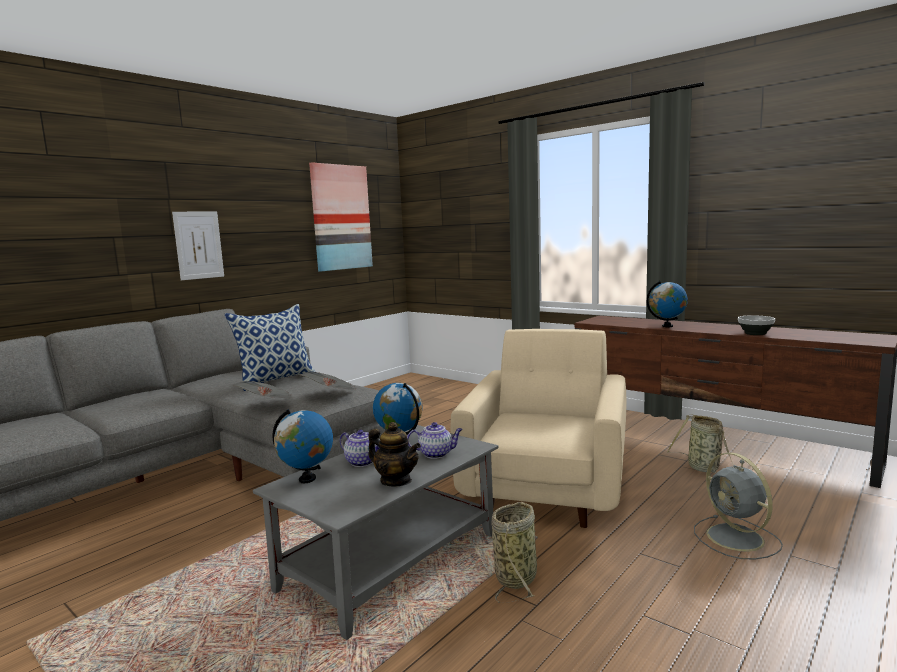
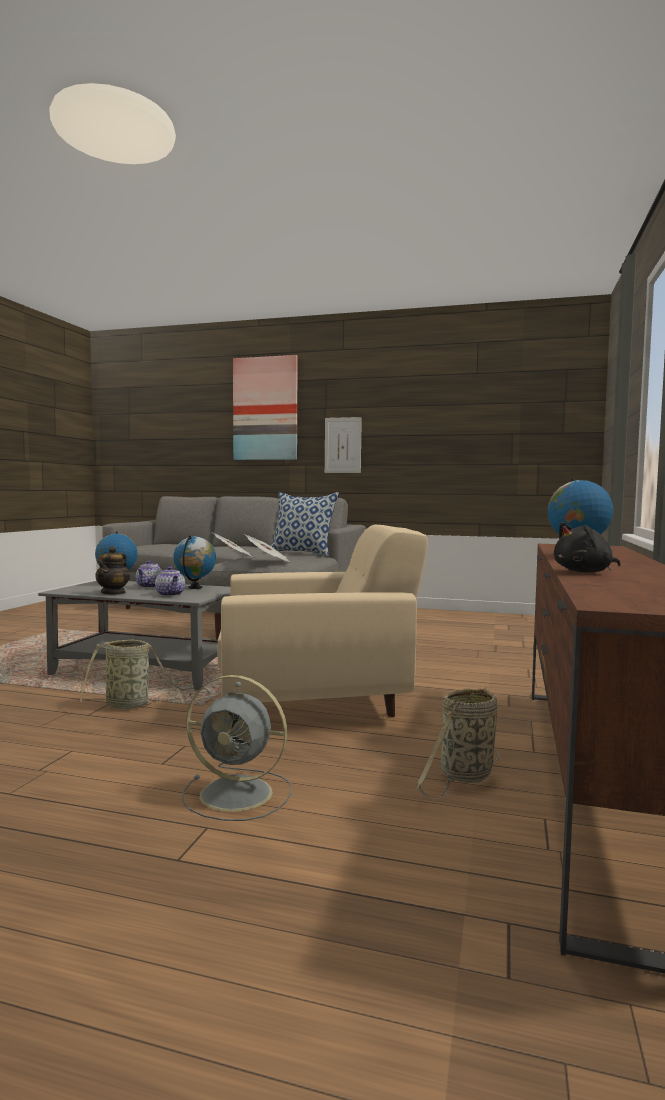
camera: 65 degrees right, 5 degrees down
picture [309,162,373,272] -> picture moved to [233,355,298,460]
grey fan [694,452,783,560] -> grey fan turned 120 degrees counterclockwise [182,675,292,821]
bowl [738,315,775,335] -> black plush toy [554,522,621,572]

